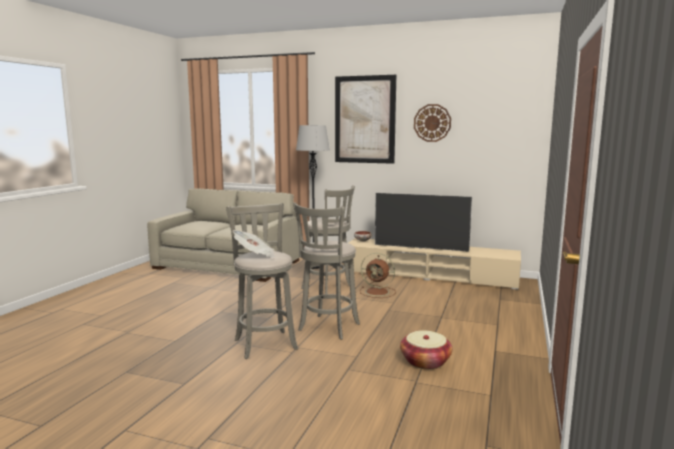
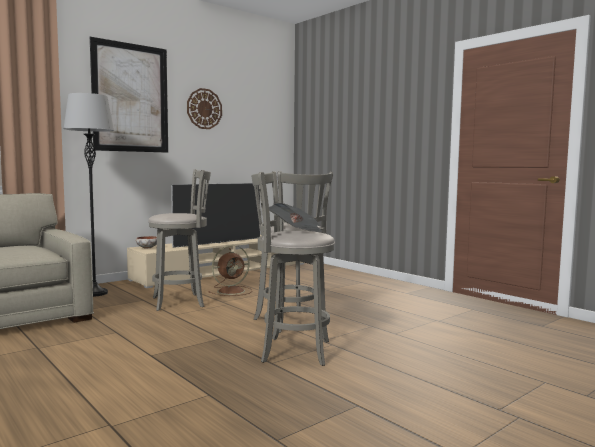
camera: 60 degrees left, 5 degrees down
basket [400,330,452,370] -> none

